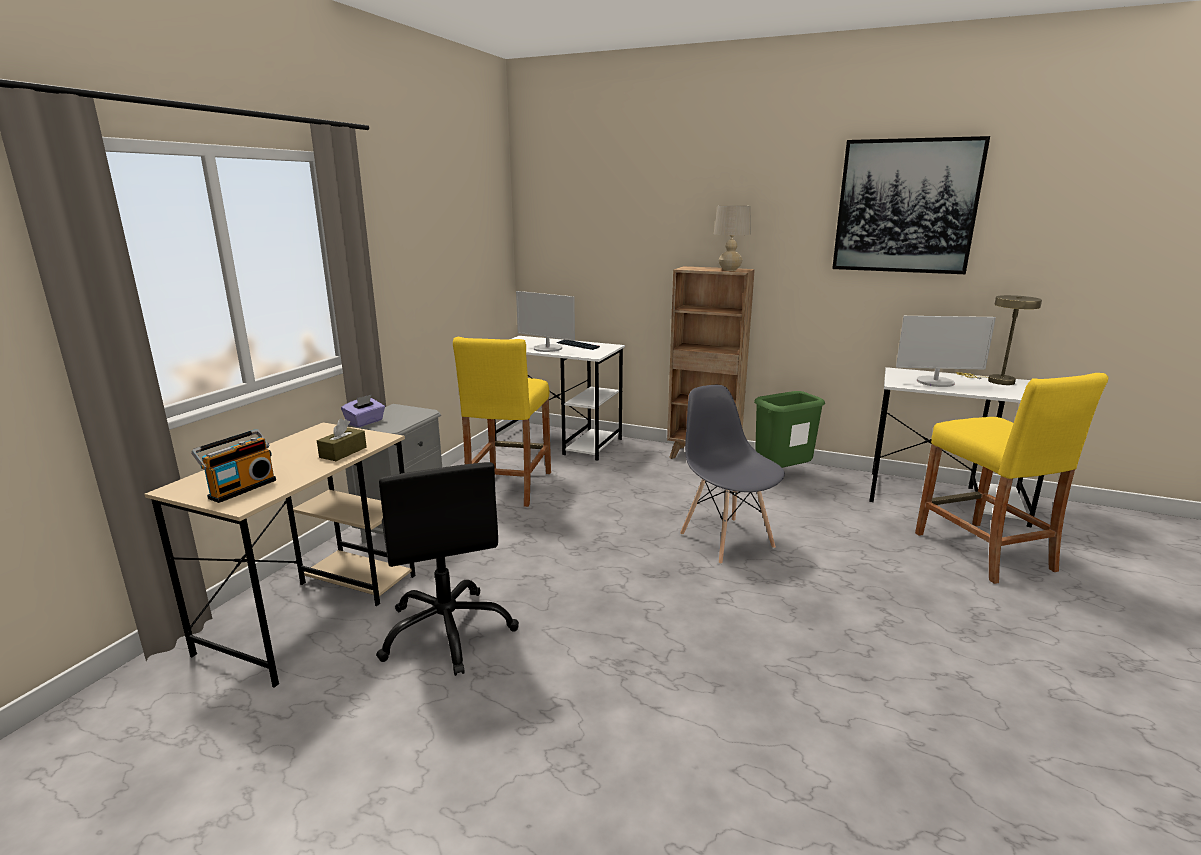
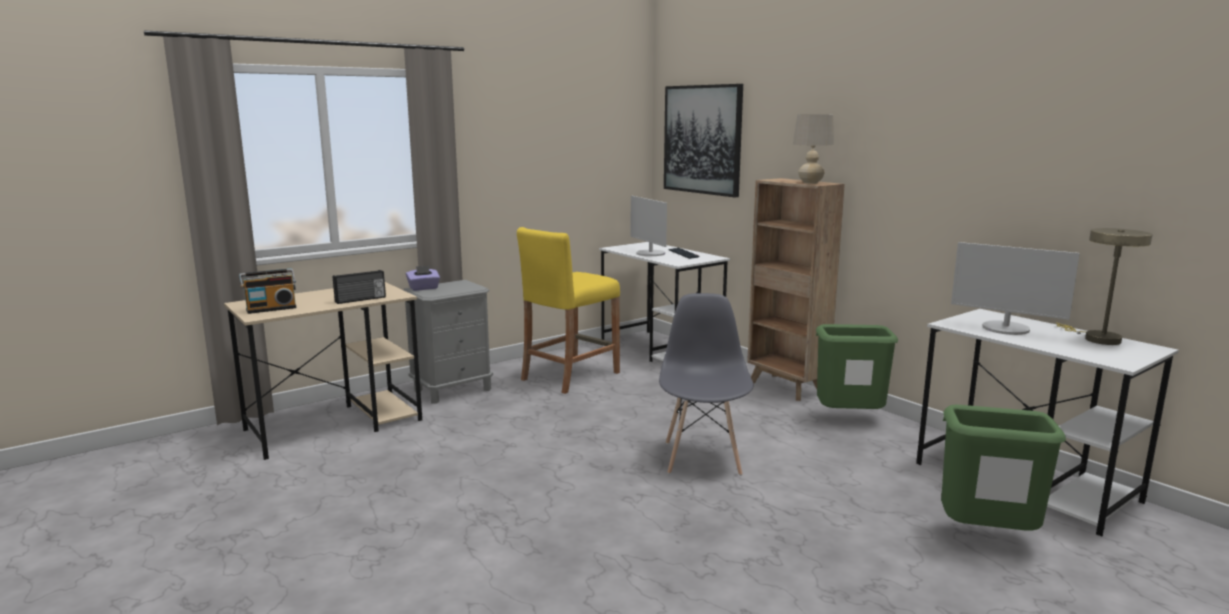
camera: 30 degrees right, 5 degrees down
brown tissue box [317,419,367,461] -> radio [333,270,386,304]
black office chair [376,462,519,676] -> none
picture [832,136,990,274] -> picture moved to [664,84,743,198]
yellow stool [915,373,1109,584] -> green trash can [941,405,1066,531]

